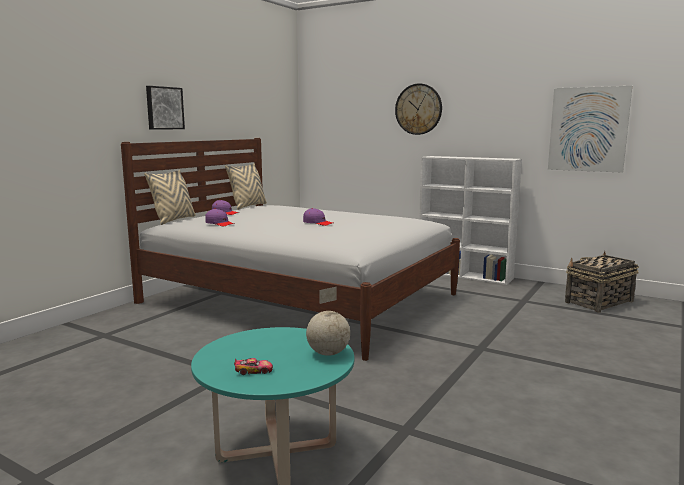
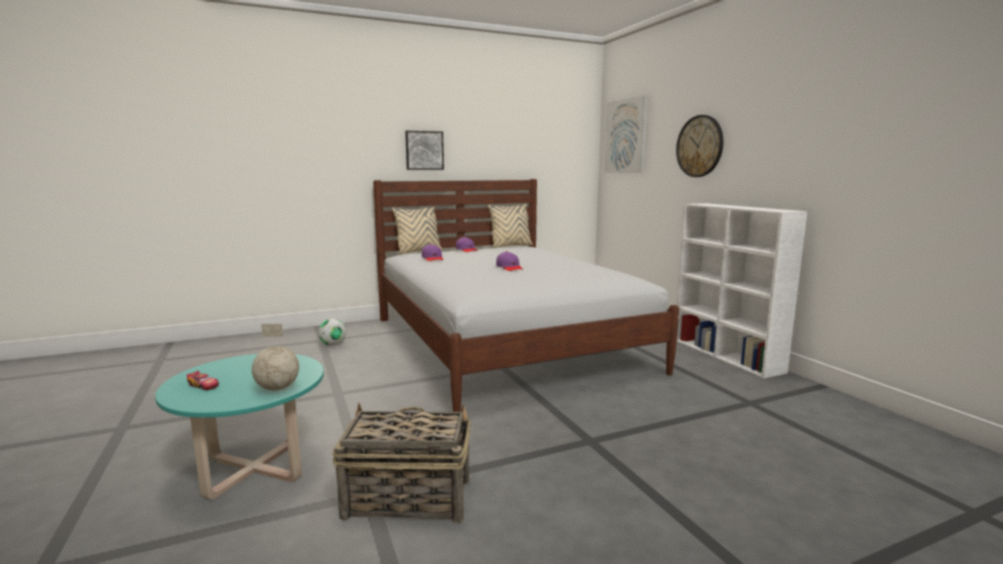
camera: 35 degrees right, 0 degrees up
picture [548,86,632,173] -> picture moved to [605,95,647,173]
basket [565,251,639,313] -> basket moved to [332,403,471,523]
none -> football [318,319,346,346]

